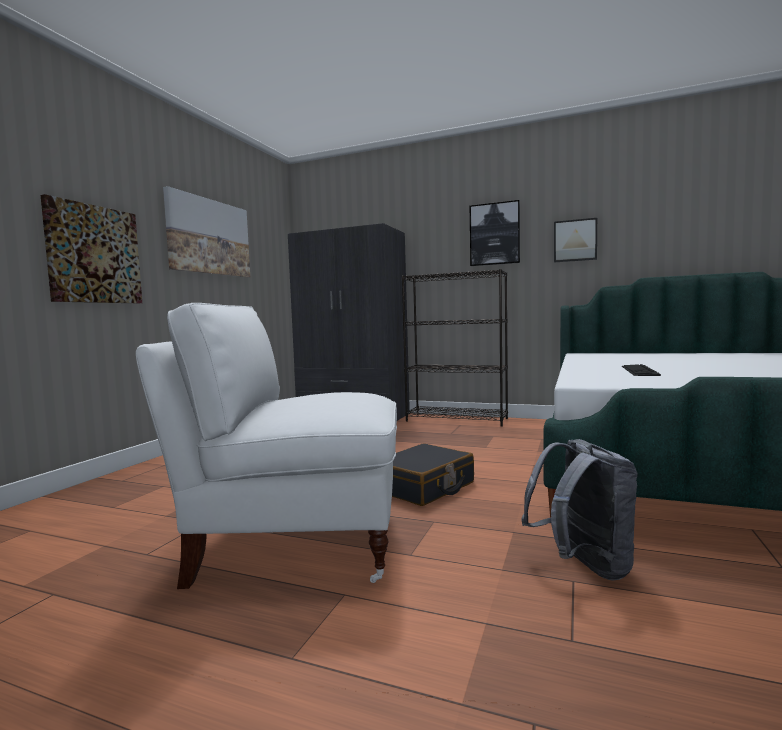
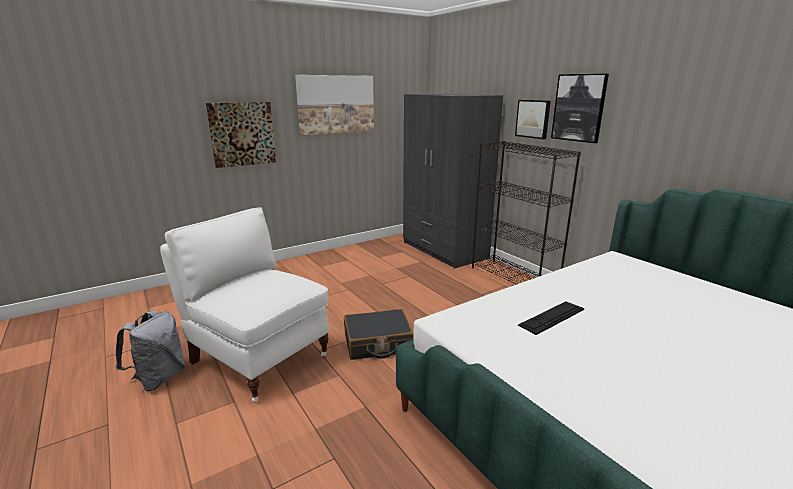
camera: 35 degrees right, 15 degrees up
grey backpack [521,439,638,581] -> grey backpack moved to [116,311,185,391]
picture [554,218,597,262] -> picture moved to [515,100,551,139]

